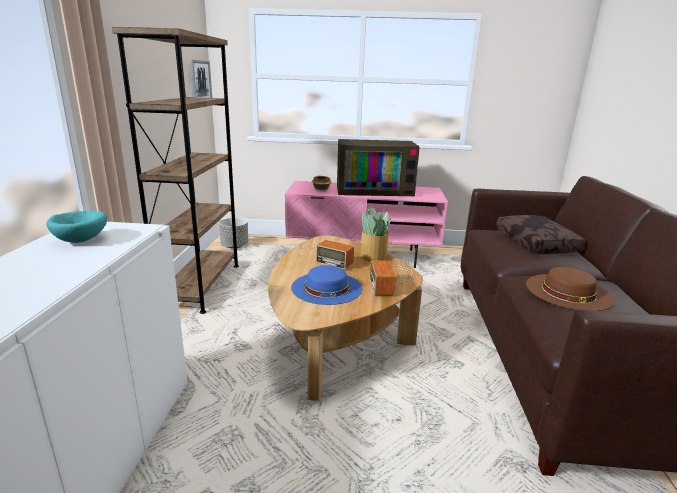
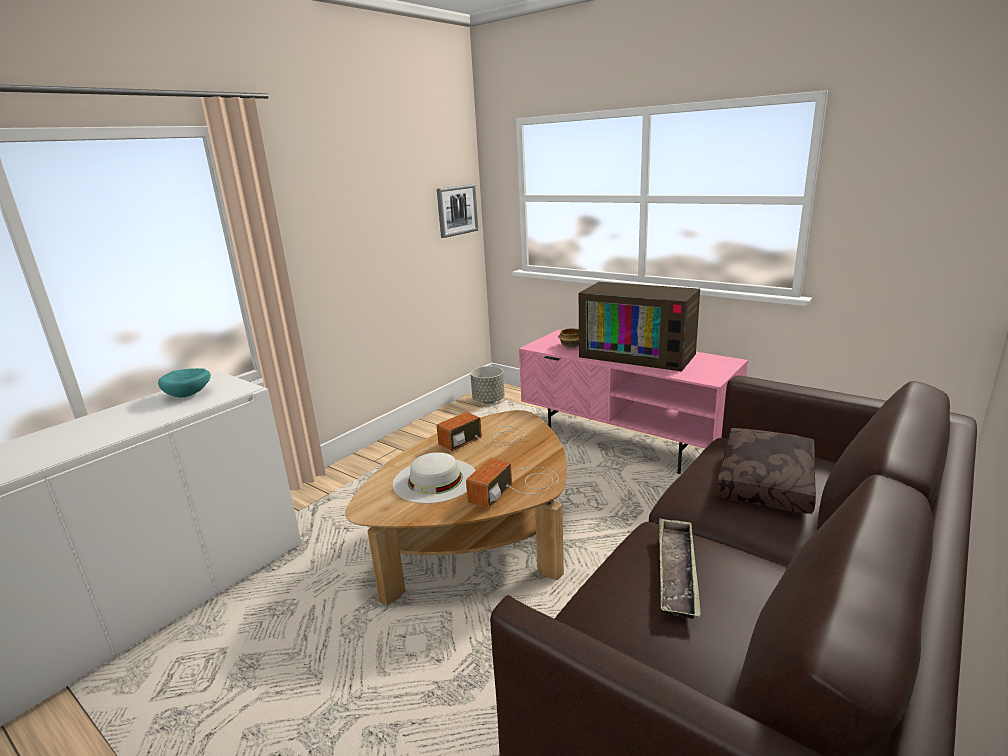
camera: 35 degrees right, 0 degrees up
brown bookcase [112,27,239,314] -> none
blue hat [291,265,363,305] -> white hat [393,452,476,503]
radio [300,240,354,270] -> radio turned 75 degrees clockwise [437,412,524,451]
potted plant [359,207,392,262] -> none
brown hat [526,267,614,311] -> tray [659,518,701,619]

